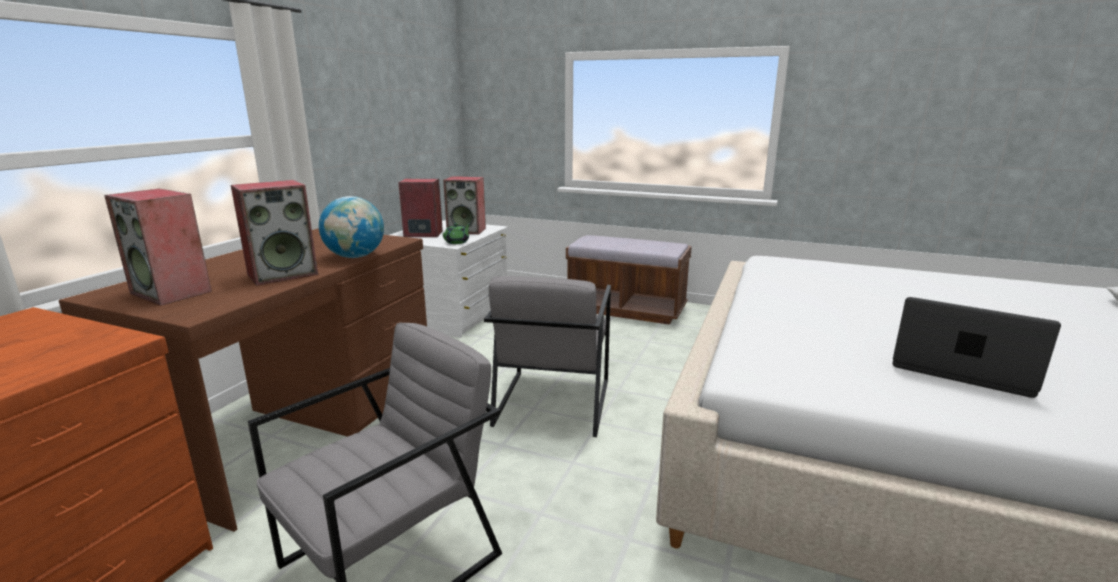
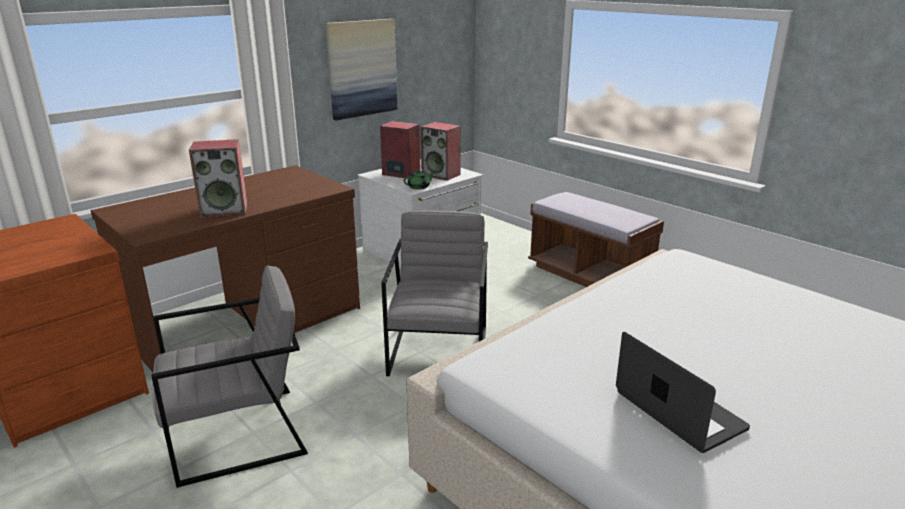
camera: 25 degrees right, 5 degrees up
speaker [104,189,212,306] -> none
globe [319,196,384,258] -> none
grey armchair [484,276,611,437] -> grey armchair turned 150 degrees clockwise [381,210,488,376]
none -> picture [326,19,397,120]

